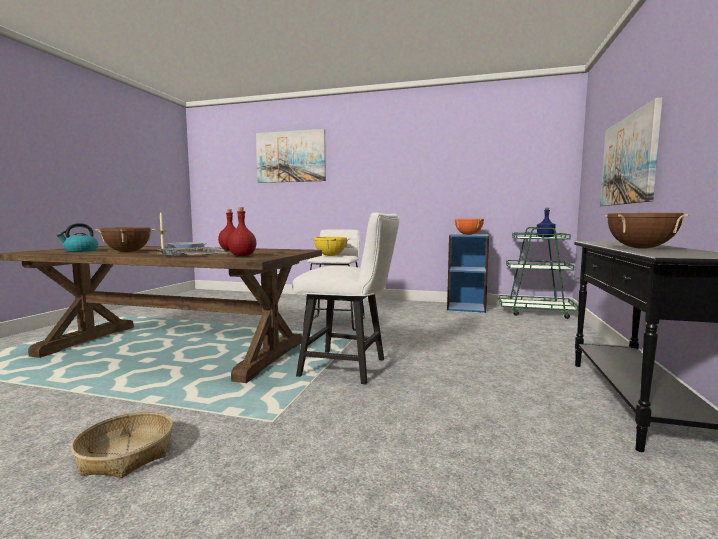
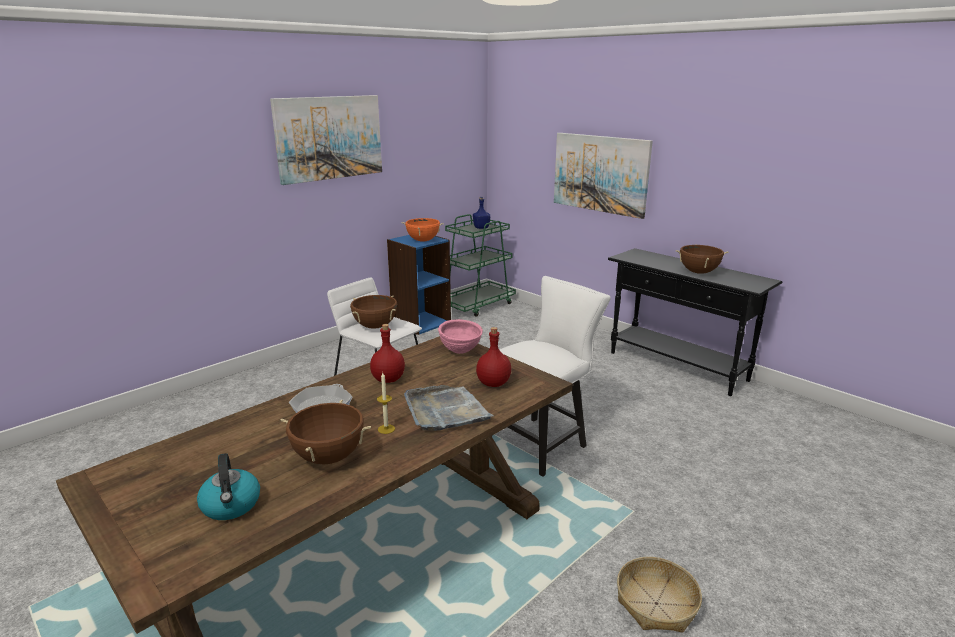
camera: 60 degrees left, 15 degrees up
picture [256,129,326,183] -> picture moved to [270,95,382,185]
yellow cooking pot [310,237,351,256] -> brown cooking pot [350,295,397,329]
none -> pink bowl [438,319,483,354]

